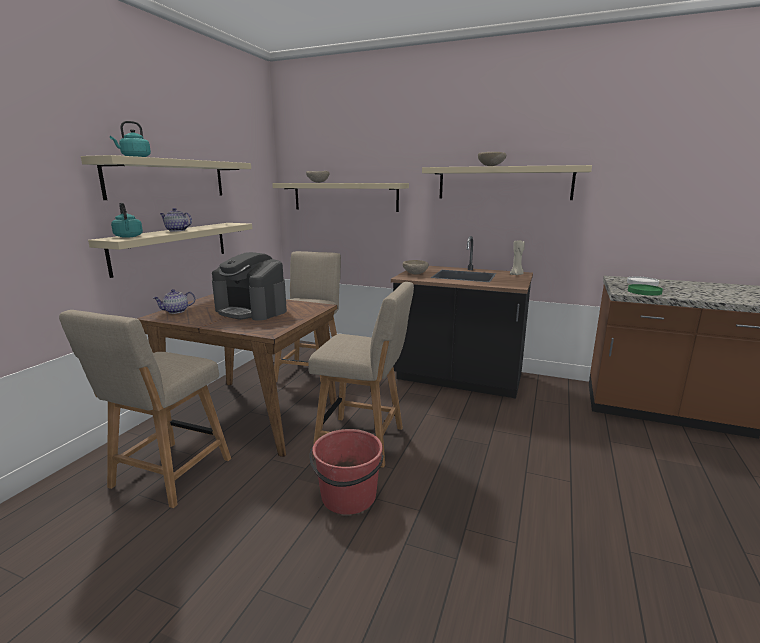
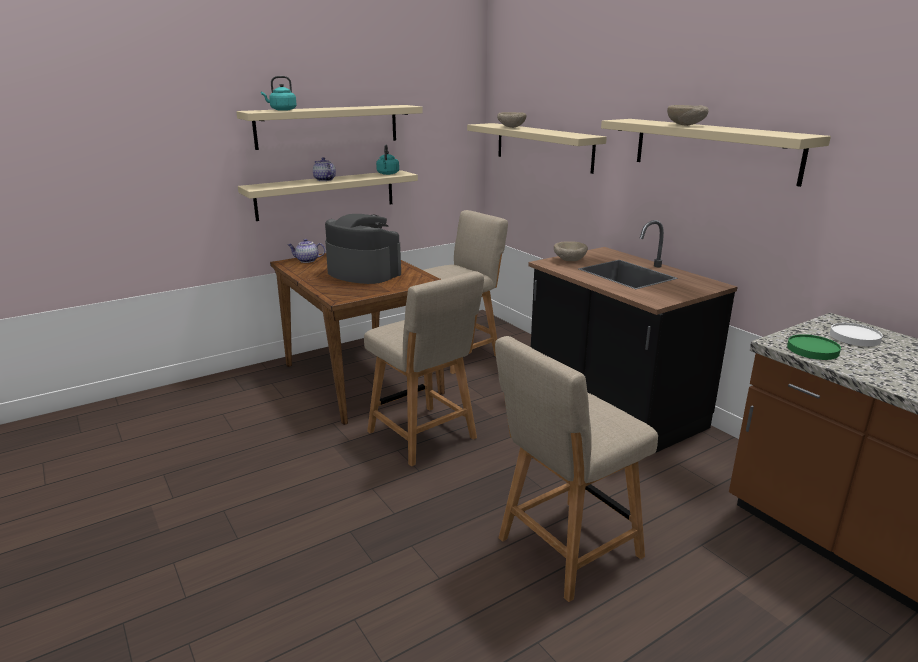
camera: 35 degrees right, 5 degrees up
beige chair [59,310,231,508] -> beige chair moved to [495,336,658,602]
turquoise kettle [111,202,143,238] -> turquoise kettle moved to [376,145,399,175]
coffee machine [212,252,287,321] -> coffee machine turned 150 degrees clockwise [325,214,401,284]
red bucket [309,429,384,515] -> none
beige candle [510,239,525,275] -> none

